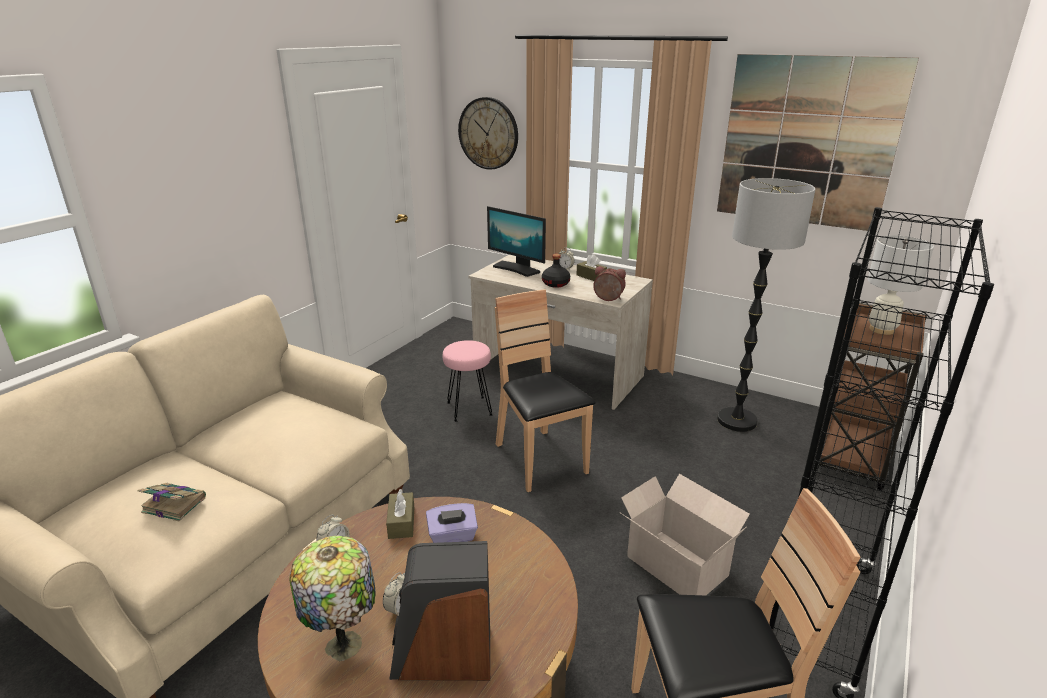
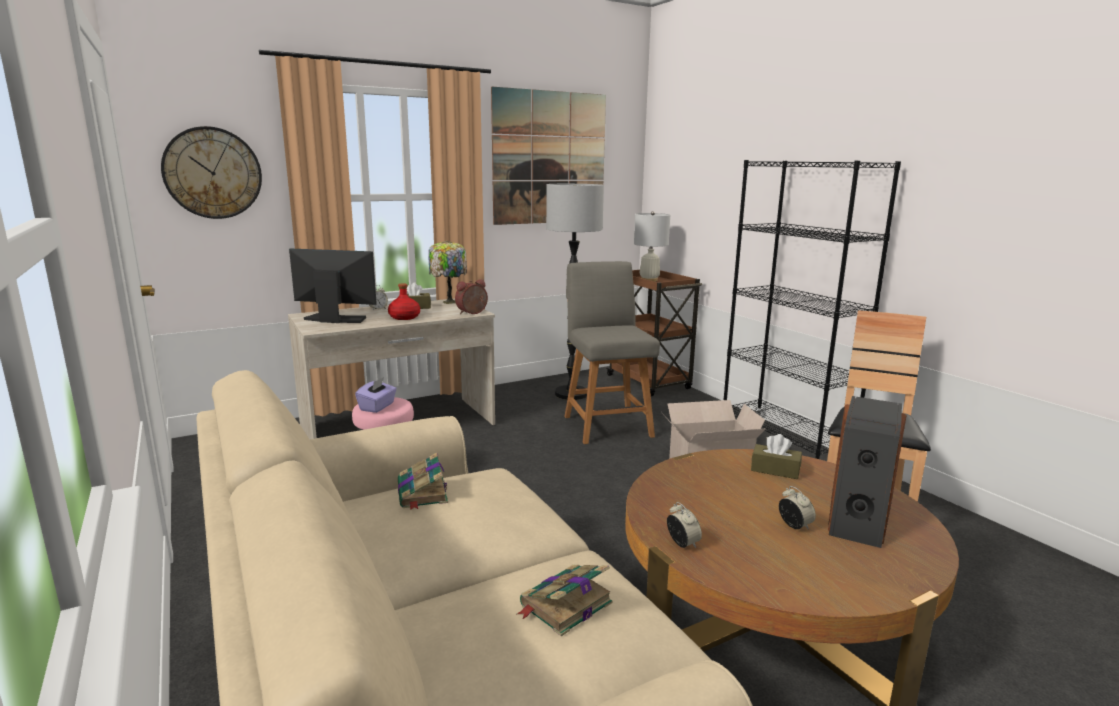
camera: 60 degrees left, 10 degrees down
table lamp [290,536,376,662] -> table lamp moved to [428,241,467,304]
brown tissue box [386,489,414,539] -> brown tissue box moved to [751,434,802,479]
purple tissue box [426,503,478,543] -> purple tissue box moved to [355,377,397,413]
monitor [487,206,546,277] -> monitor turned 150 degrees counterclockwise [289,249,377,323]
brown chair [495,289,596,492] -> none
black bottle [542,254,570,288] -> red bottle [388,283,420,320]
none -> book [398,452,448,510]
none -> grey chair [564,261,660,444]

